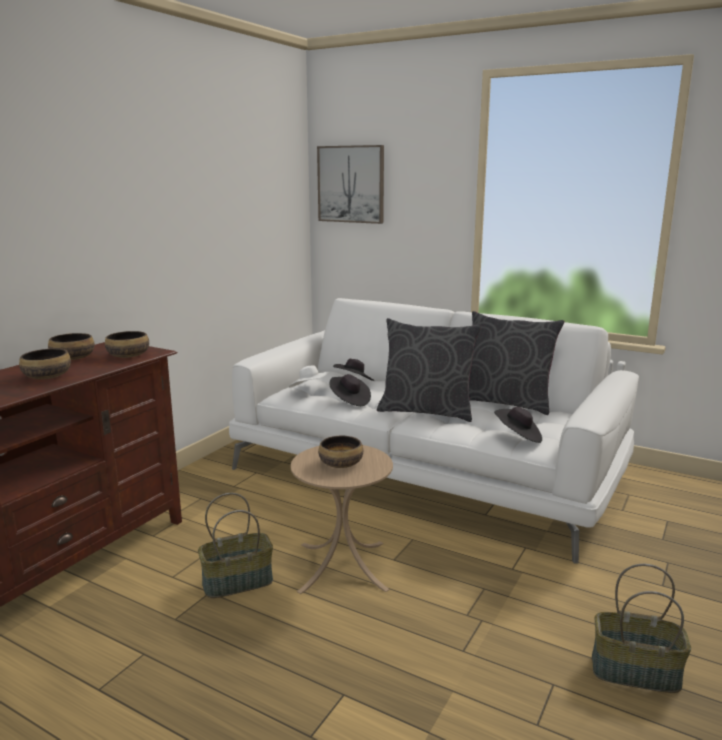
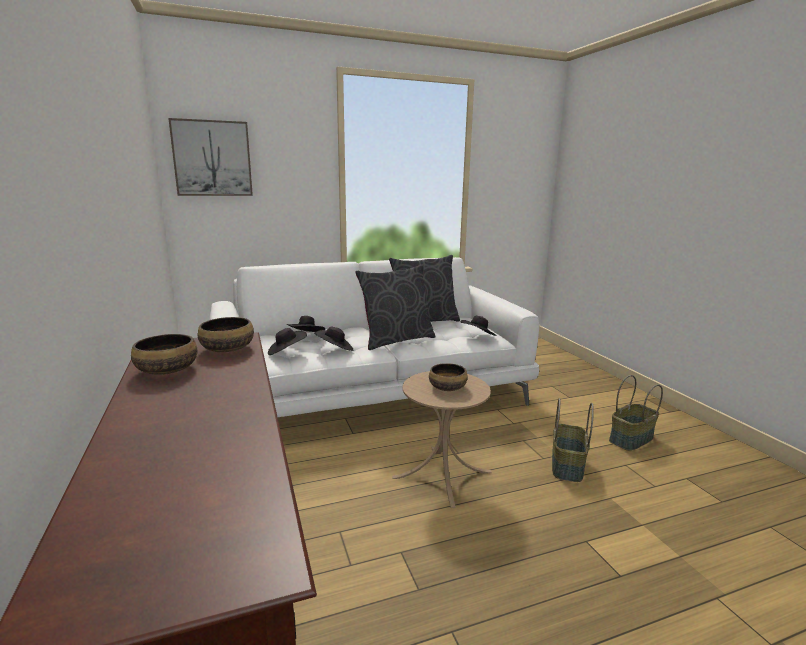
camera: 50 degrees left, 0 degrees up
bowl [19,349,71,379] -> none
basket [198,493,273,598] -> basket moved to [552,398,594,482]
white hat [289,365,328,388] -> black hat [268,328,307,355]

